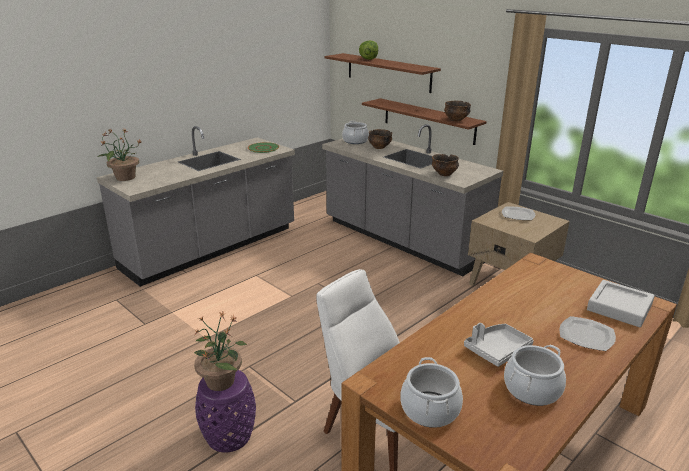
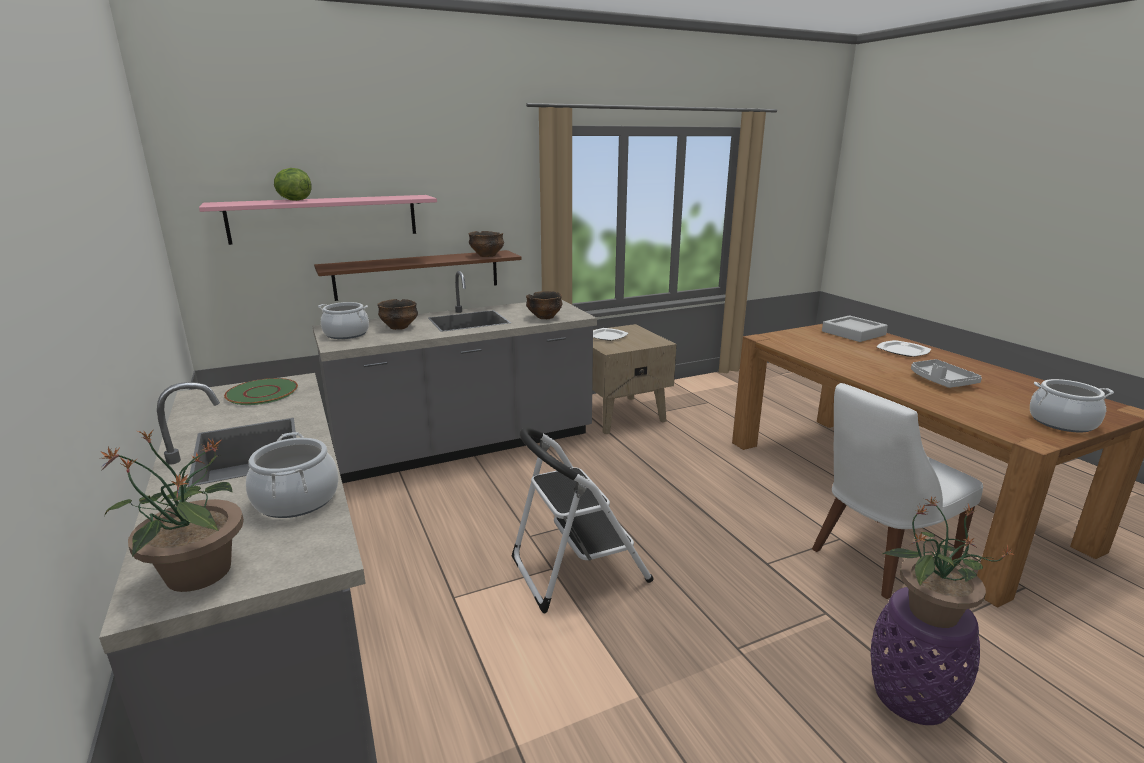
camera: 70 degrees left, 5 degrees down
brown shelf [325,53,441,93] -> pink shelf [199,195,437,245]
cooking pot [504,345,566,406] -> cooking pot moved to [246,432,339,518]
none -> step ladder [512,428,653,613]

